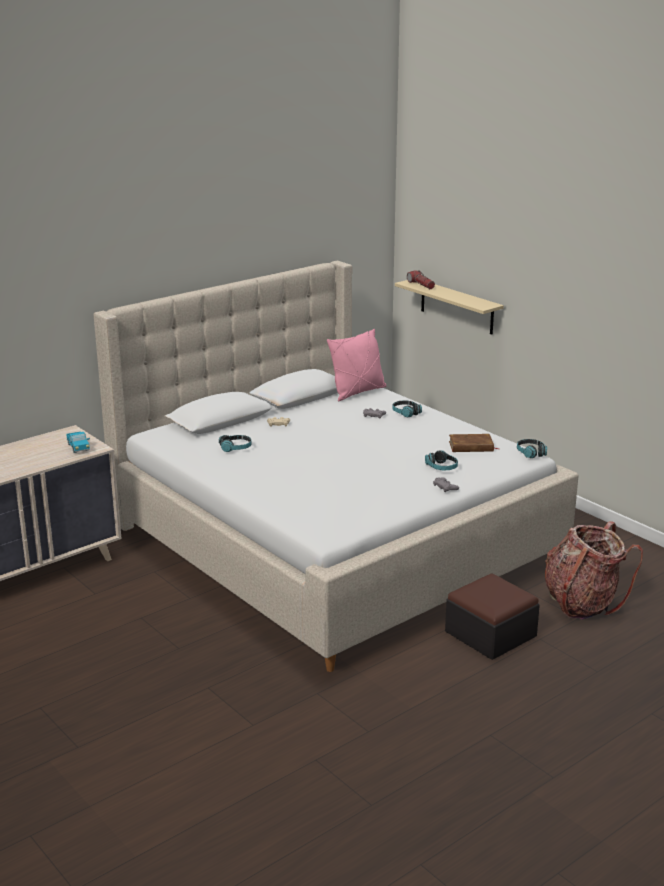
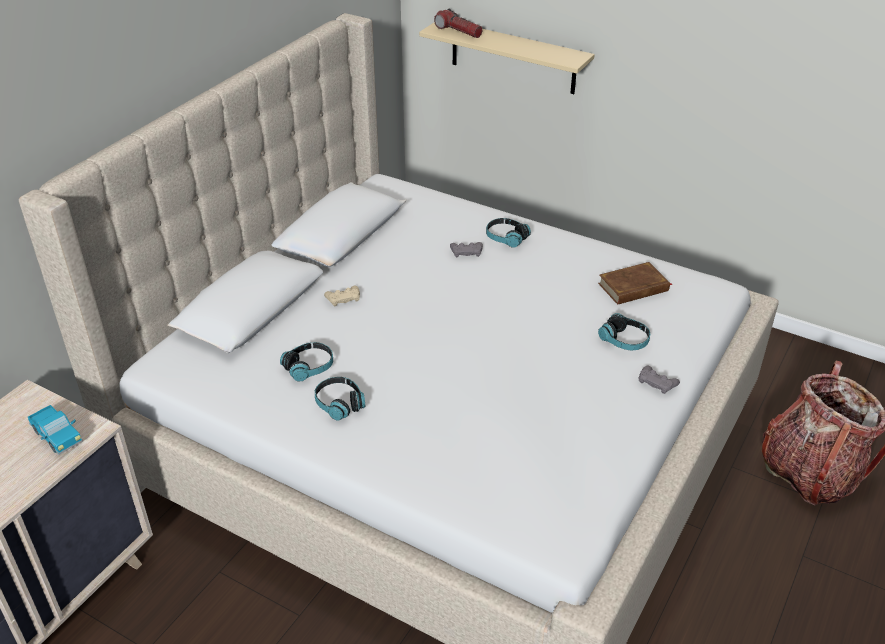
camera: 20 degrees left, 15 degrees up
pink pillow [327,329,386,401] -> none
ottoman [445,573,540,660] -> none
headphones [517,439,547,458] -> headphones moved to [315,377,365,421]

